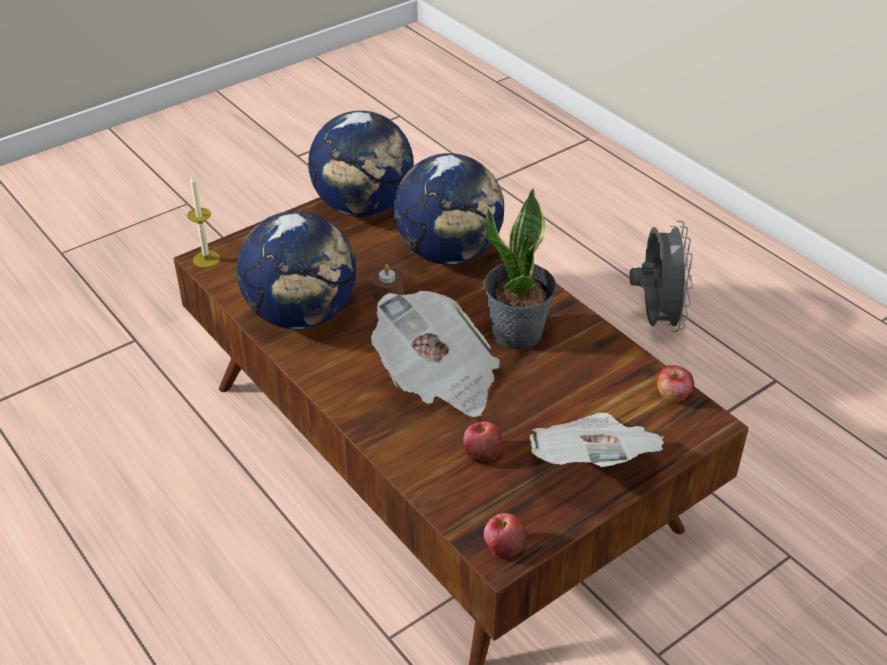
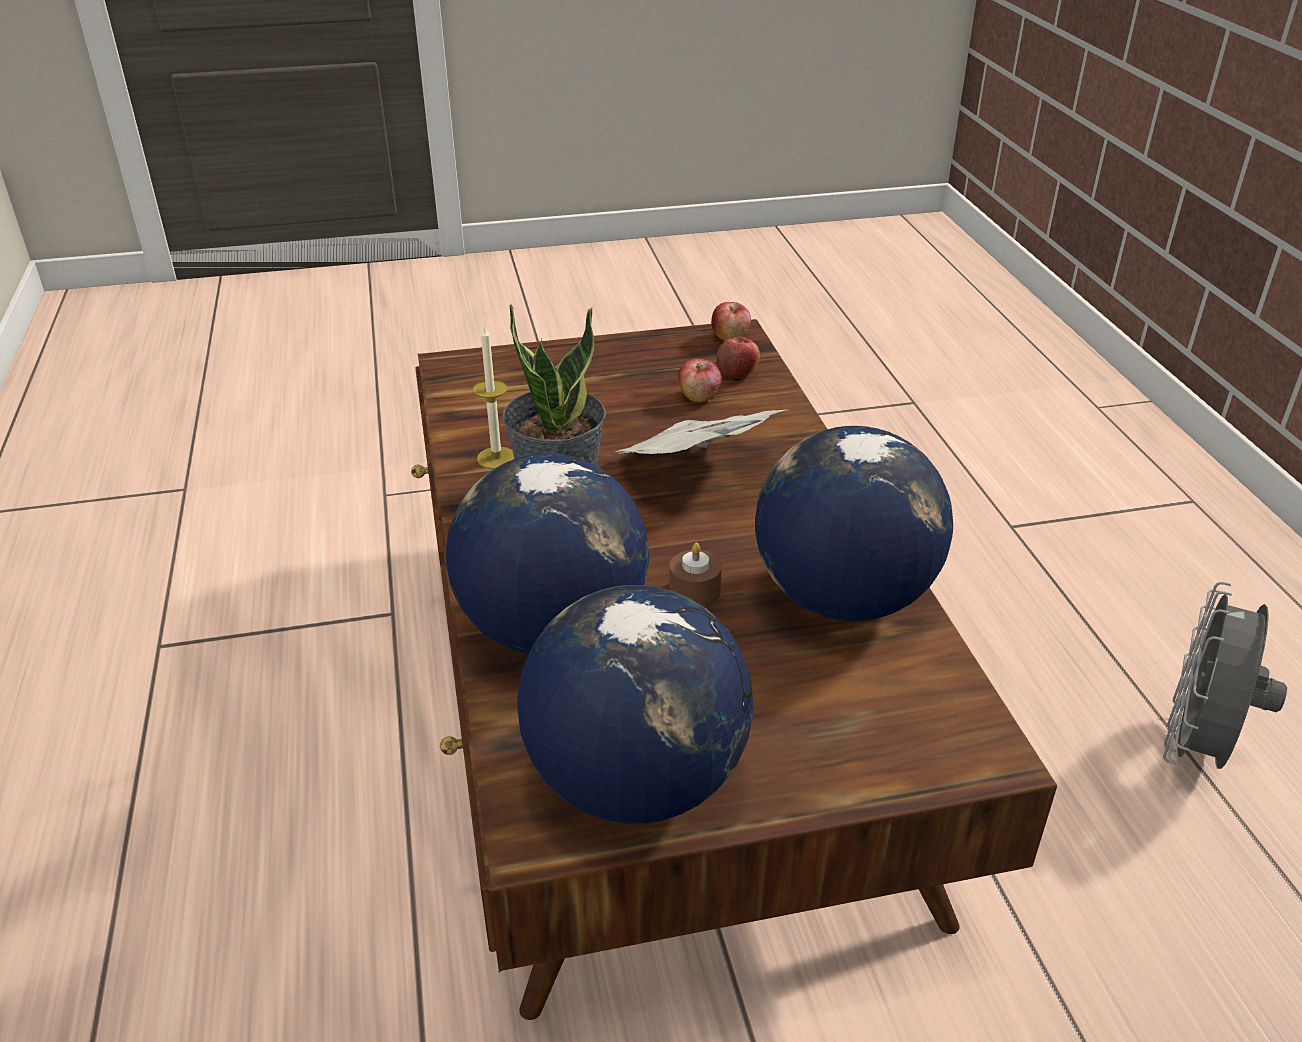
camera: 155 degrees left, 5 degrees down
candle [187,176,220,268] -> candle moved to [473,324,514,469]
newspaper [530,413,664,467] -> none
grey fan [629,220,693,332] -> grey fan moved to [1163,582,1287,769]
apple [657,365,694,403] -> apple moved to [716,337,760,381]

